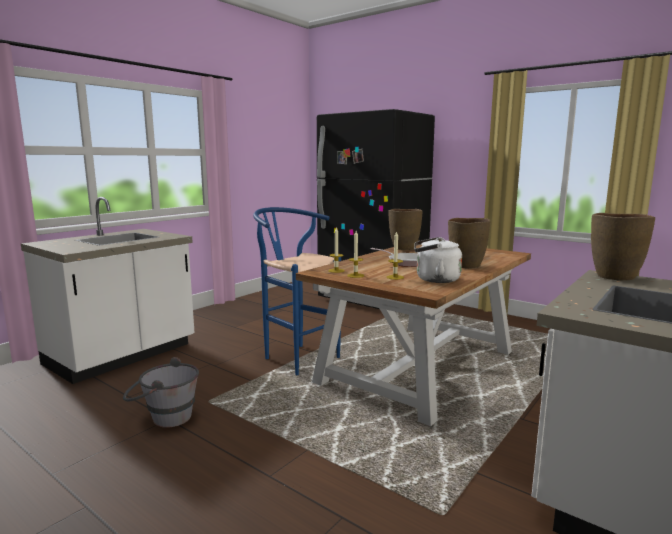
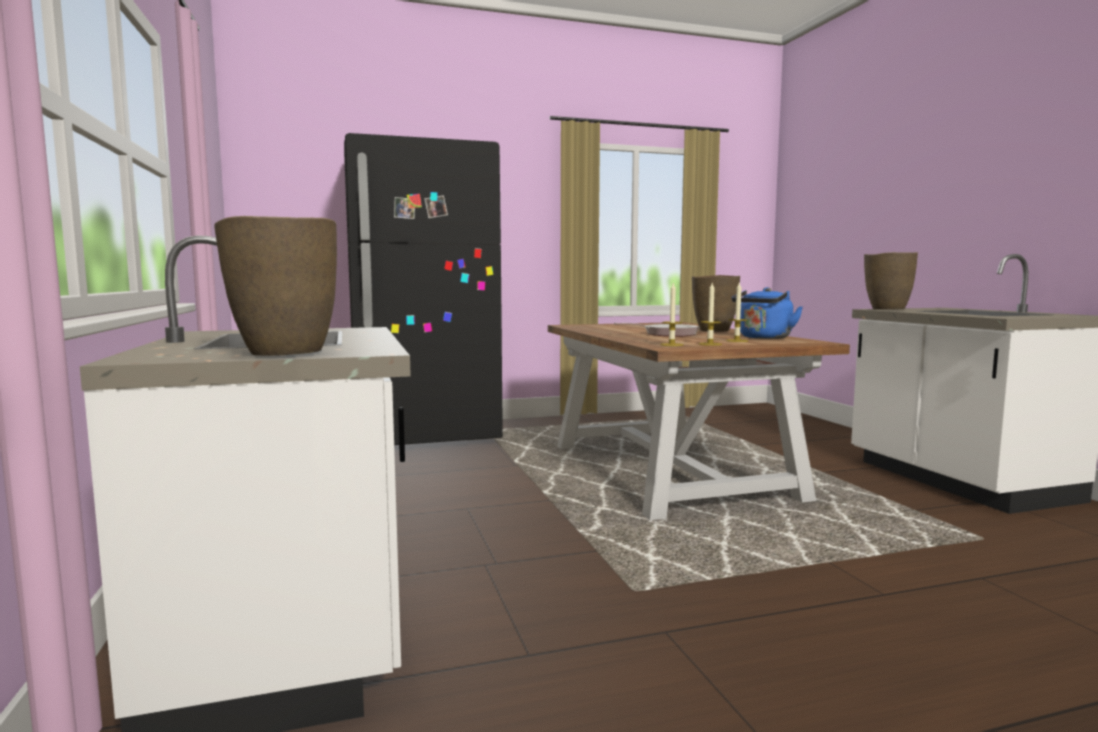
camera: 55 degrees left, 5 degrees down
grey bucket [123,357,199,428] -> none
blue stool [253,207,341,375] -> none
brown vase [388,209,423,250] -> brown vase moved to [214,216,337,356]
white kettle [414,237,462,283] -> blue kettle [732,287,803,339]

